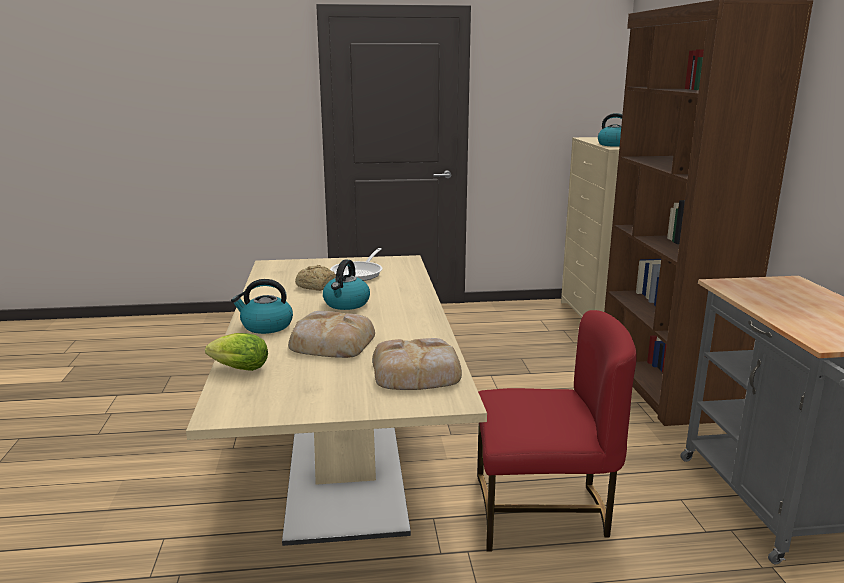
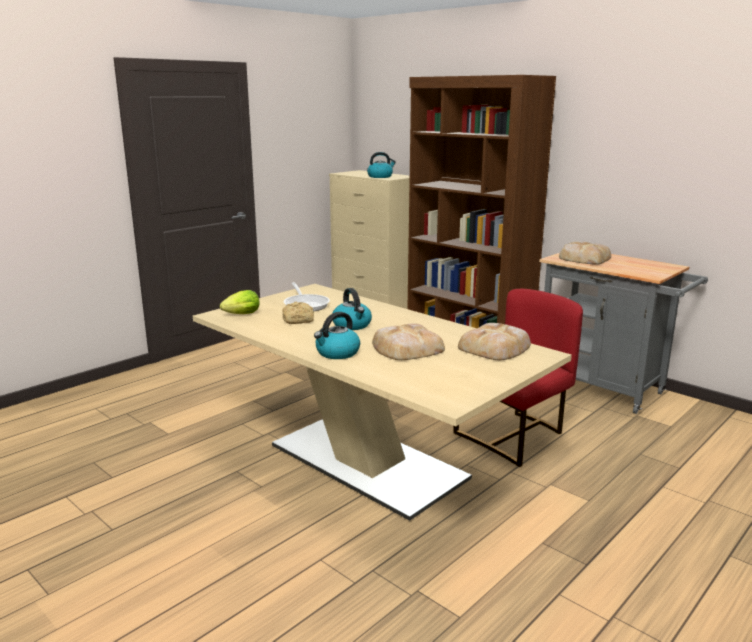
camera: 40 degrees left, 0 degrees up
lettuce [205,333,268,371] -> lettuce moved to [220,290,260,314]
none -> bread [559,241,611,265]

